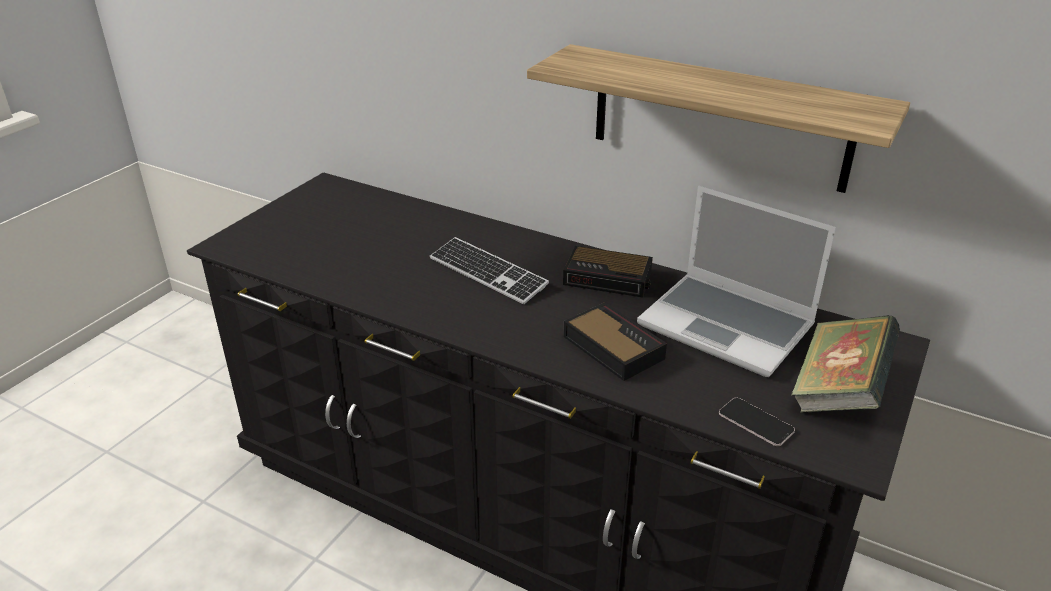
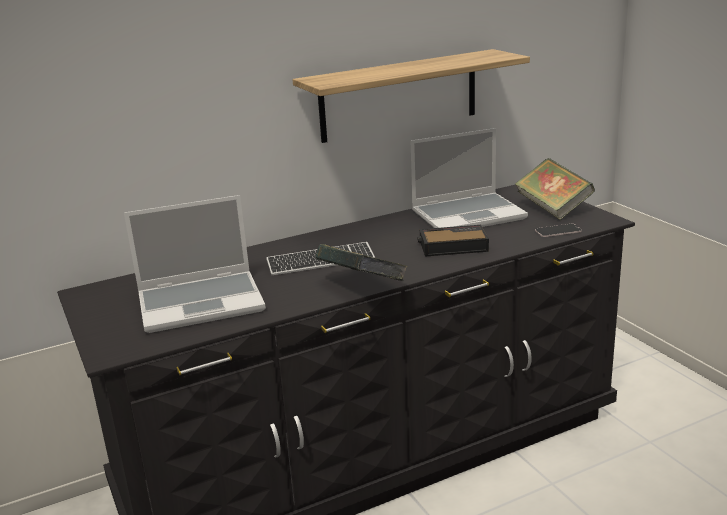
camera: 55 degrees left, 10 degrees down
alarm clock [563,246,653,298] -> none
none -> laptop [124,195,266,333]
none -> book [316,244,408,281]

